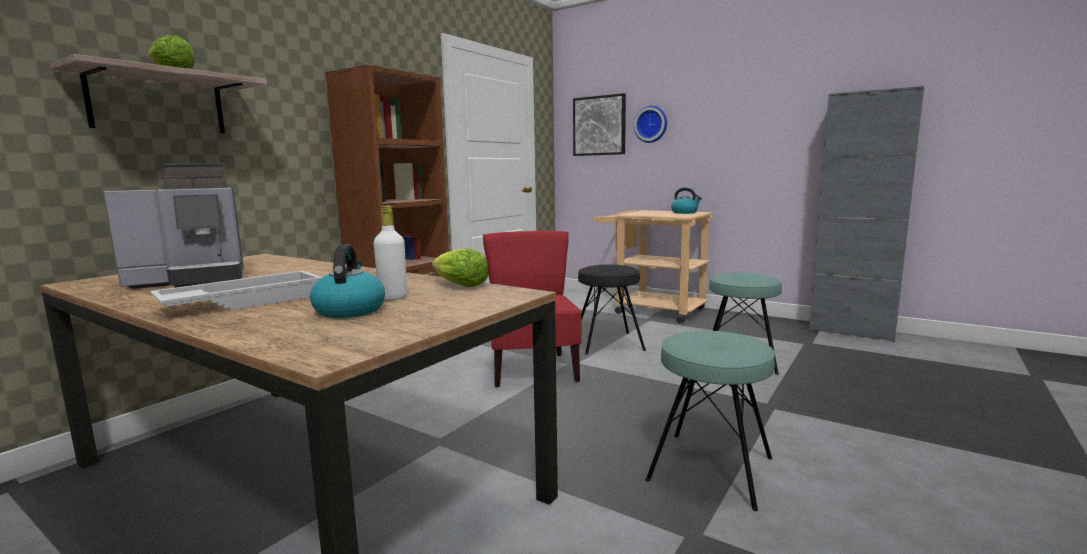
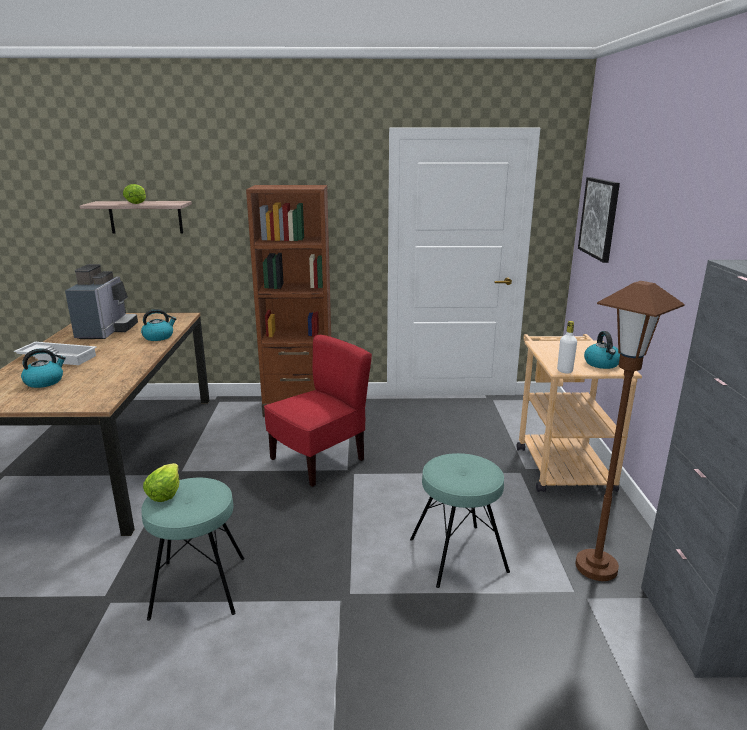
camera: 55 degrees right, 10 degrees up
coffee machine [104,163,244,289] -> coffee machine turned 120 degrees counterclockwise [65,264,138,339]
white bottle [373,206,407,300] -> white bottle moved to [557,321,577,373]
lettuce [432,248,489,287] -> lettuce moved to [143,463,179,502]
black stool [578,264,646,355] -> none
wall clock [634,106,667,143] -> none
none -> kettle [141,309,176,341]
none -> brown floor lamp [576,281,685,581]

